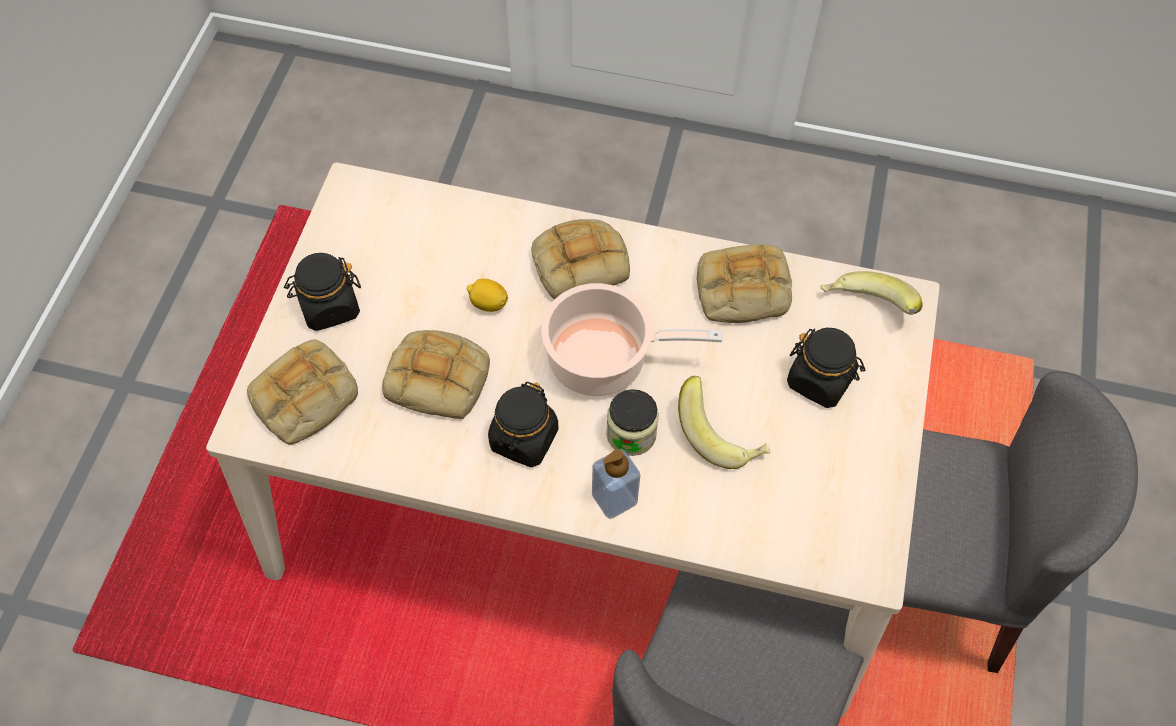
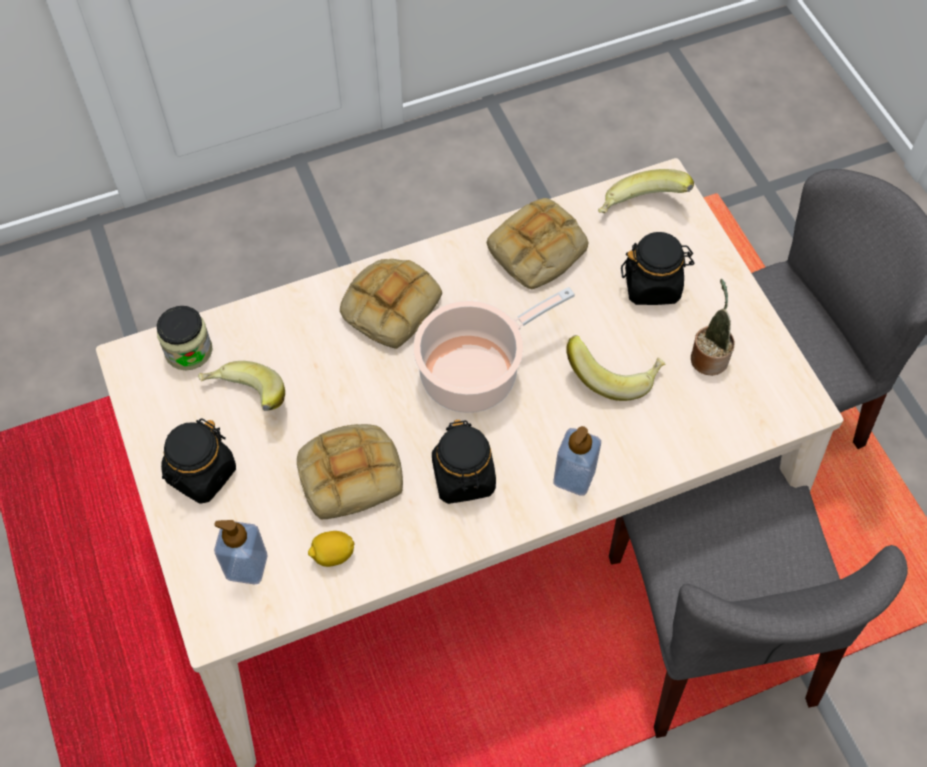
camera: 35 degrees left, 0 degrees up
bread [247,339,358,445] -> soap dispenser [214,520,268,585]
lemon [467,279,508,312] -> lemon moved to [308,531,355,567]
jar [606,389,659,456] -> jar moved to [157,306,212,370]
none -> banana [198,361,285,411]
none -> potted plant [691,279,735,376]

